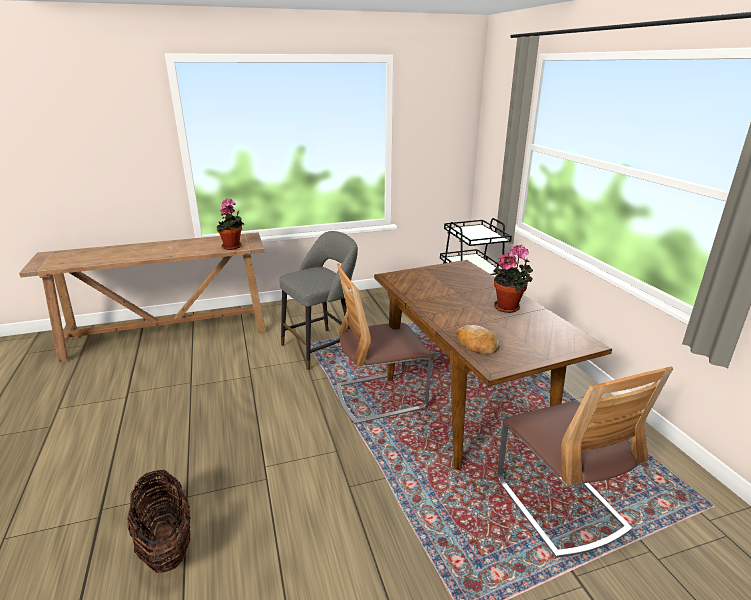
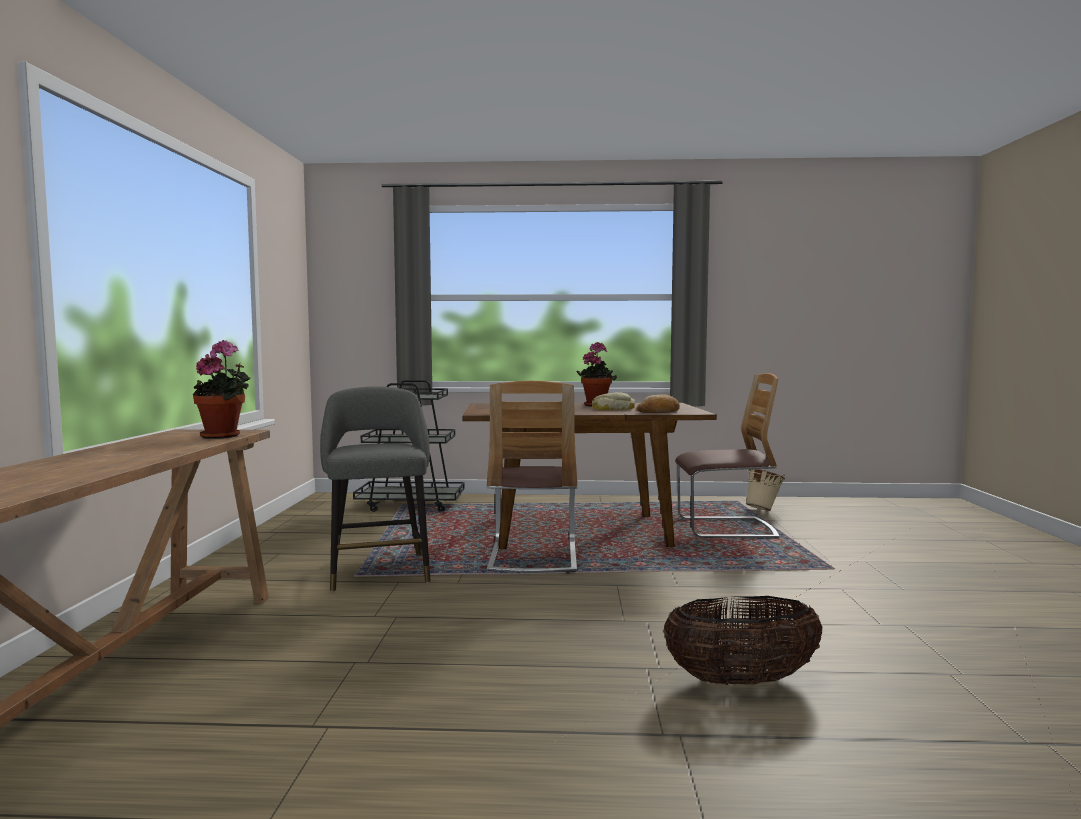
camera: 70 degrees left, 20 degrees down
none -> bread [592,392,635,410]
none -> beige bucket [746,469,785,511]

